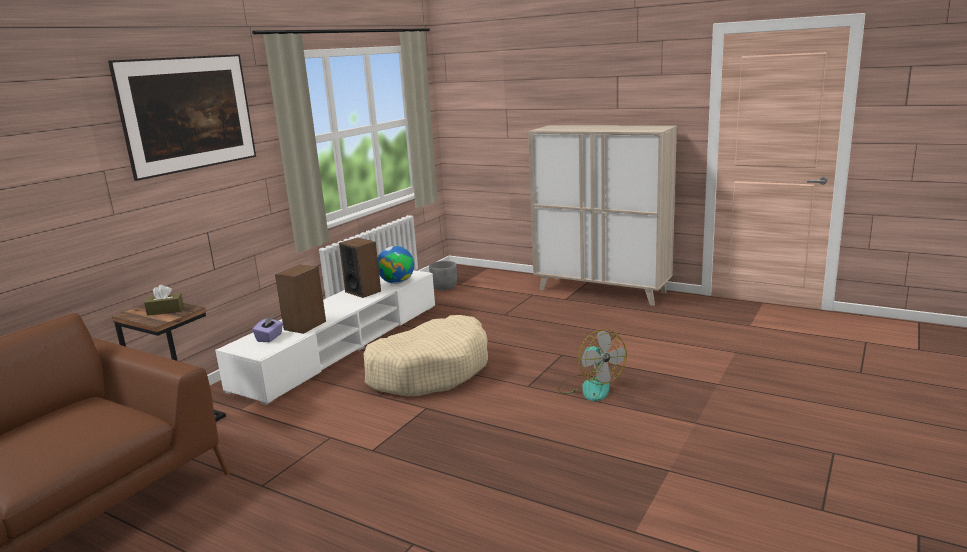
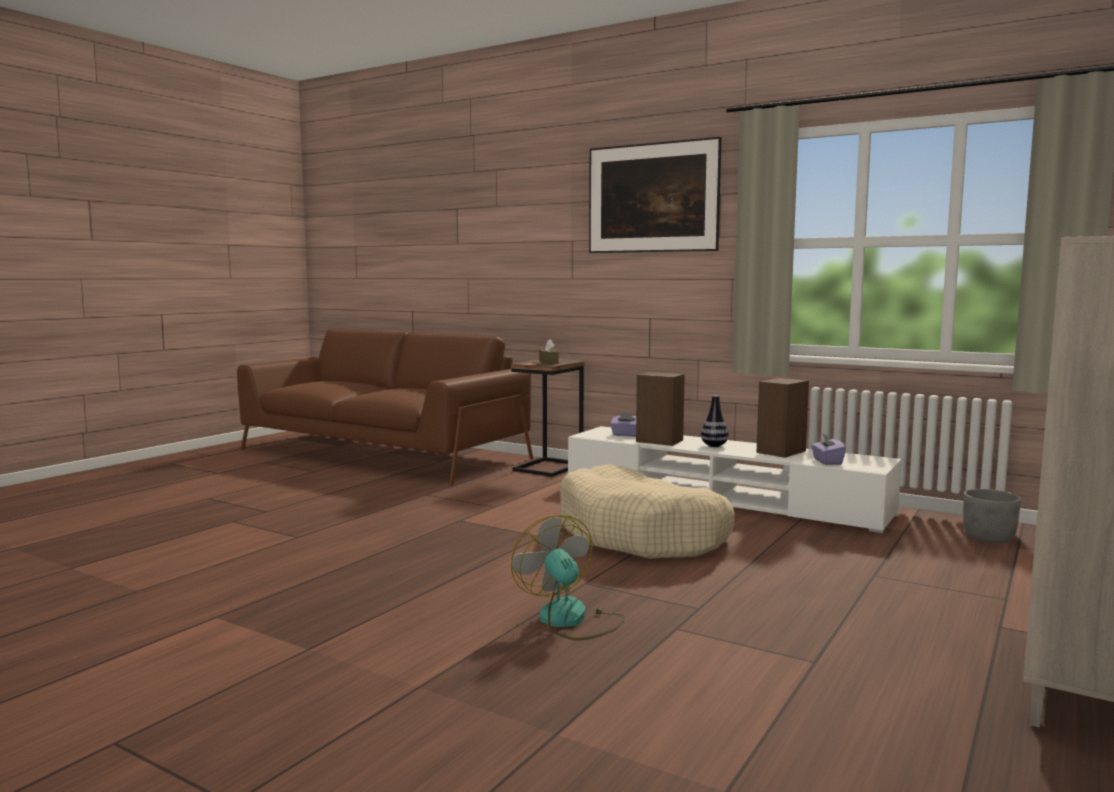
camera: 90 degrees right, 10 degrees down
globe [378,246,414,284] -> purple tissue box [811,434,846,465]
fan [558,329,627,401] -> fan turned 90 degrees clockwise [511,515,625,640]
none -> vase [701,395,729,447]

